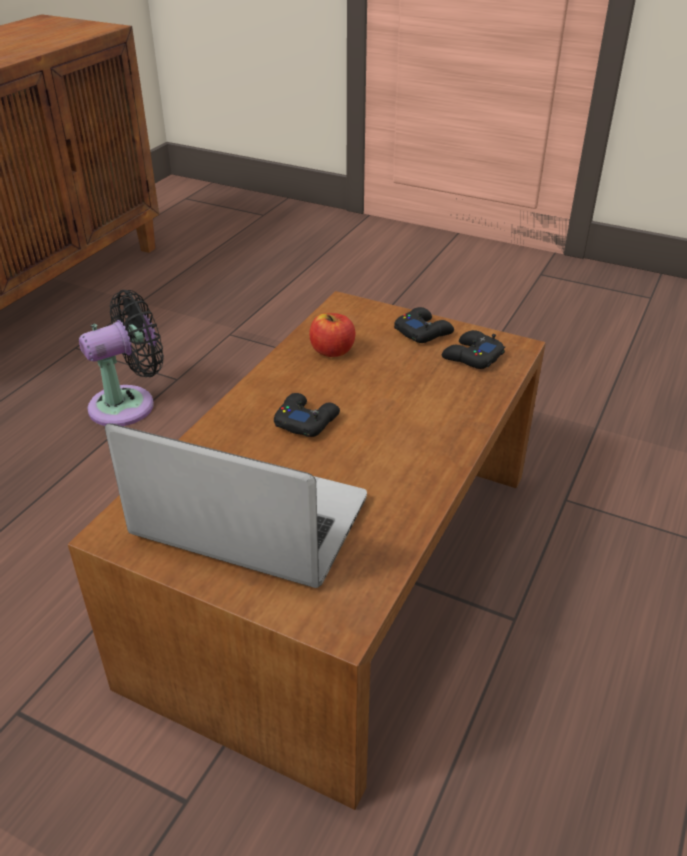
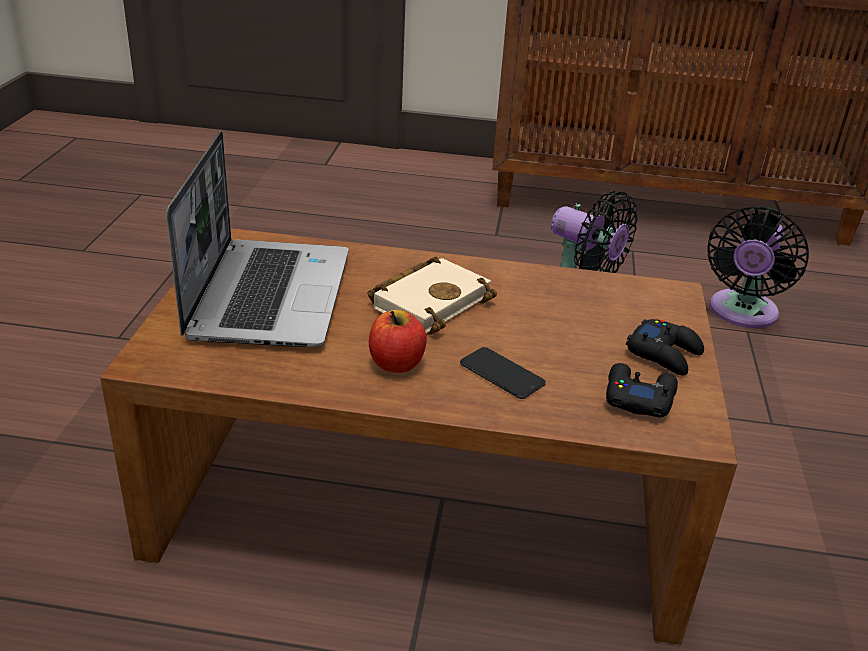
camera: 70 degrees right, 5 degrees down
black game controller [274,393,340,437] -> beige book [367,257,497,335]
apple [309,313,355,357] -> apple moved to [369,310,427,373]
none -> phone [460,347,546,399]
none -> black fan [708,206,809,328]

